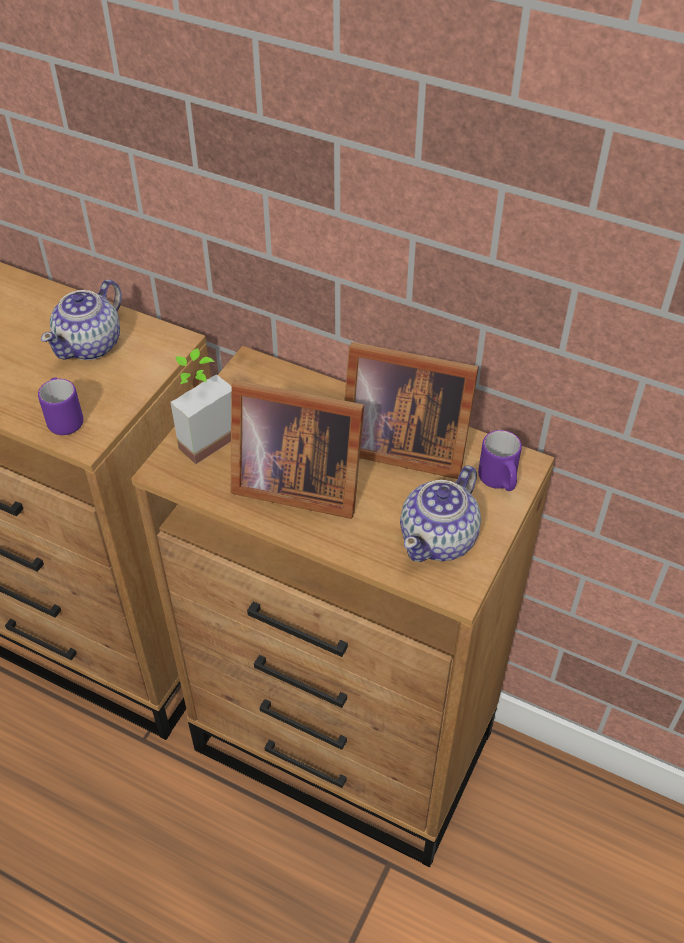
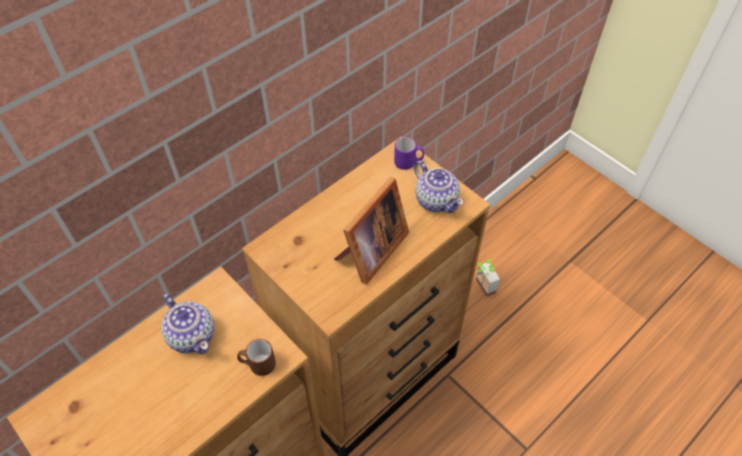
camera: 70 degrees left, 5 degrees up
purple mug [38,377,83,435] -> brown mug [237,339,276,376]
potted plant [170,348,231,464] -> potted plant moved to [476,259,500,297]
picture frame [344,342,479,479] -> none

